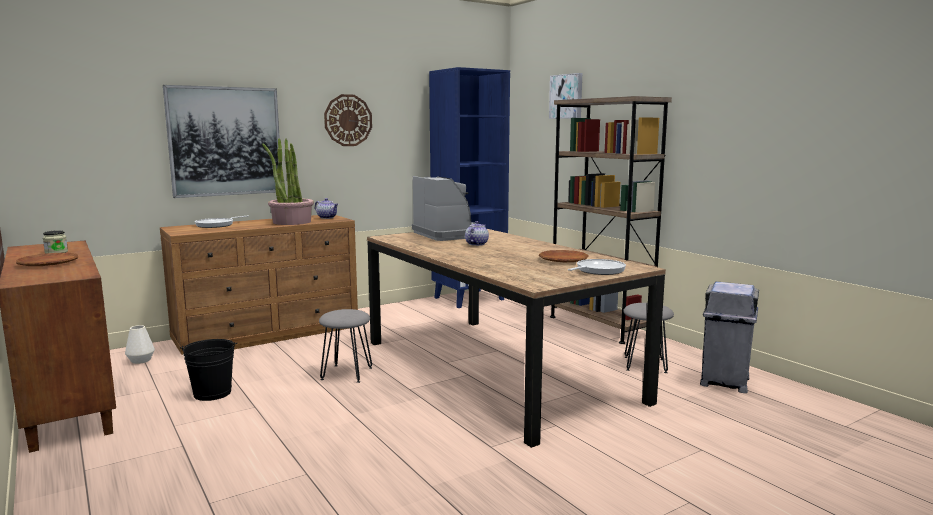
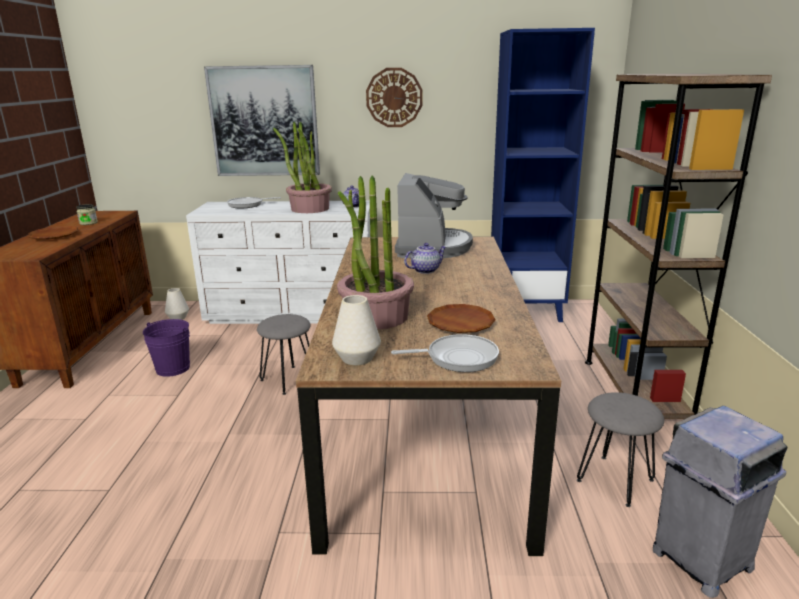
camera: 35 degrees right, 10 degrees up
brown dresser [160,215,358,355] -> white dresser [186,200,370,324]
black bucket [180,339,237,401] -> purple bucket [143,319,190,377]
picture [549,73,582,119] -> none
none -> white vase [332,295,381,365]
none -> potted plant [337,175,414,330]

